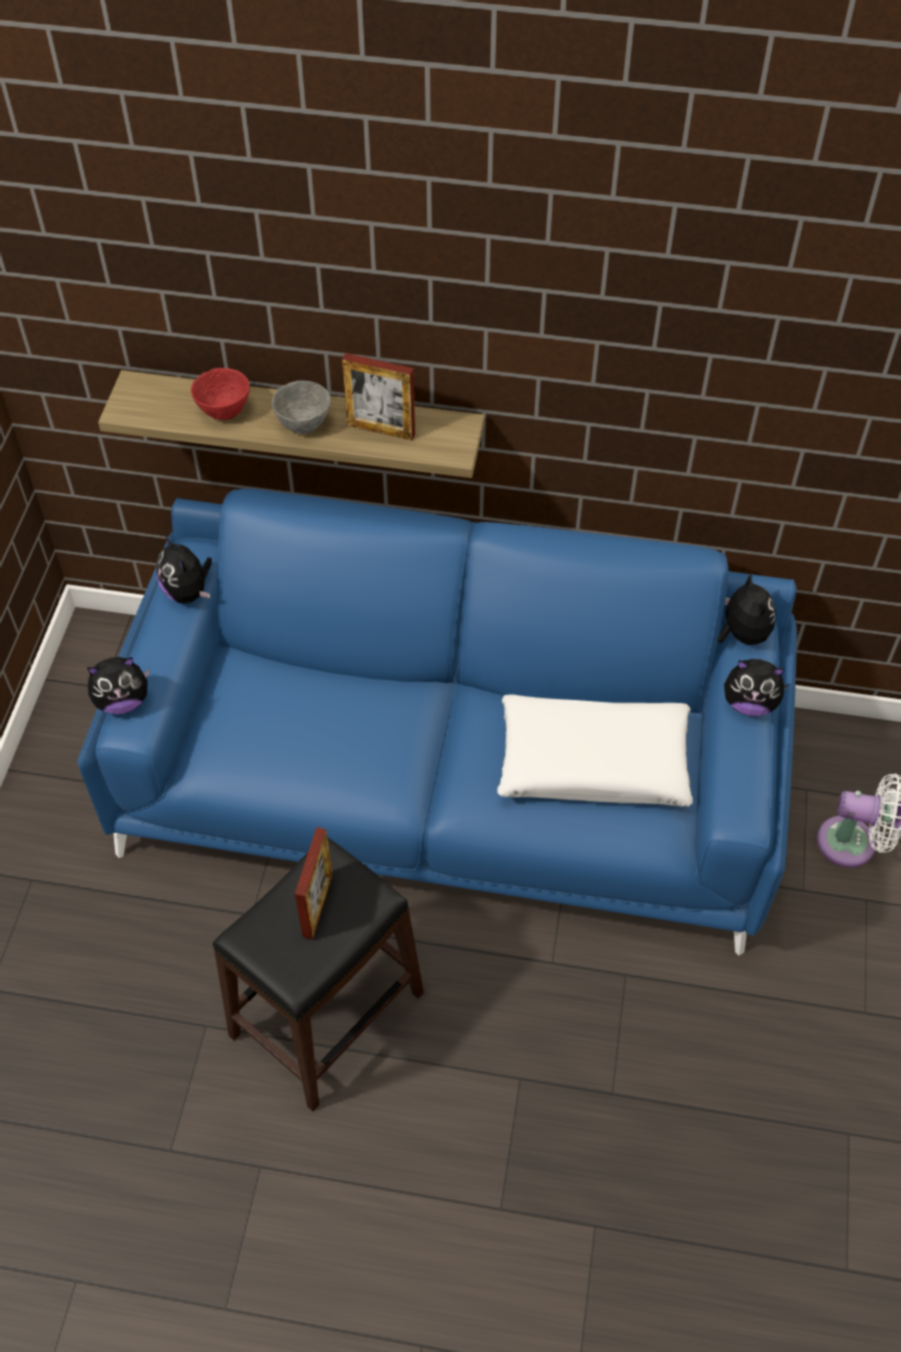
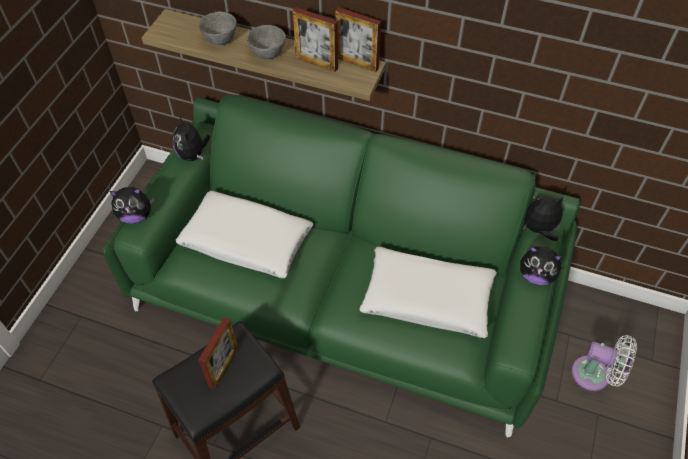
camera: 10 degrees right, 0 degrees up
blue sofa [78,488,797,955] -> green sofa [103,95,580,438]
red bowl [191,368,250,420] -> grey bowl [199,12,237,45]
plush toy [717,572,776,645] -> plush toy turned 90 degrees counterclockwise [523,196,563,241]
none -> white pillow [176,191,313,278]
none -> picture frame [335,7,381,72]

